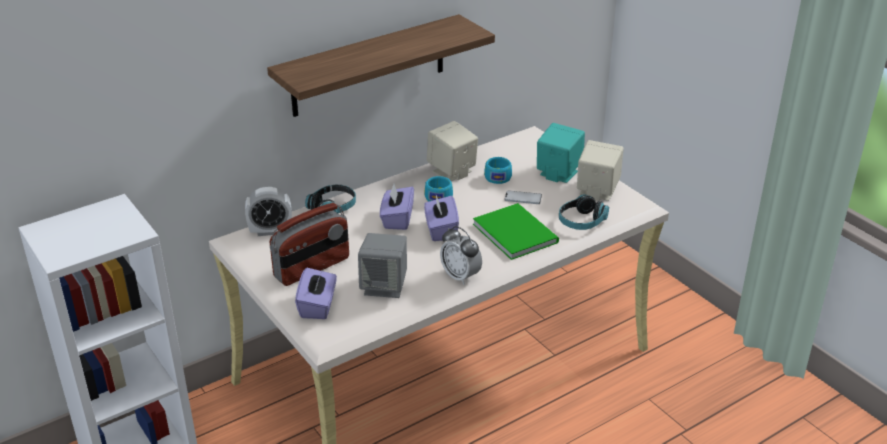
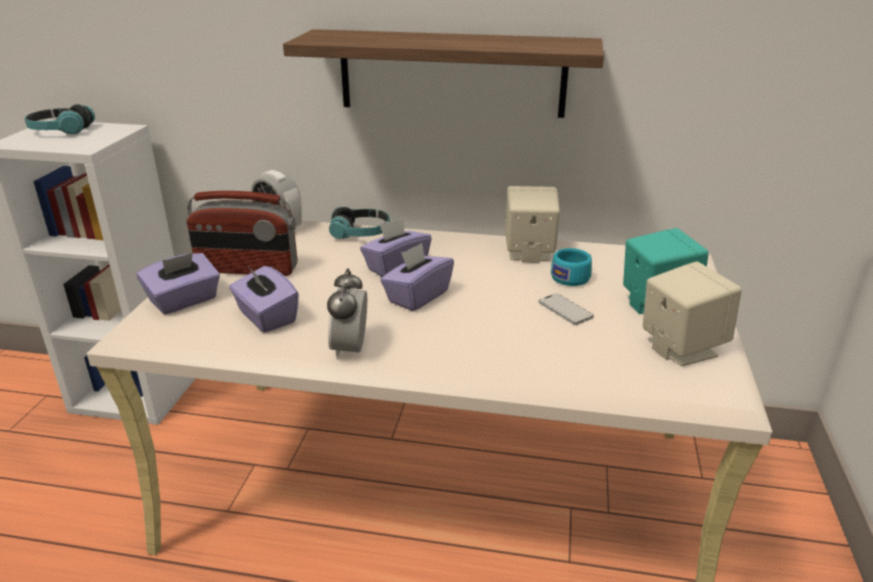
camera: 45 degrees right, 5 degrees down
grey speaker [358,233,407,298] -> purple tissue box [229,266,299,333]
turquoise cup [424,176,453,201] -> none
green book [473,203,559,260] -> none
headphones [559,194,609,230] -> headphones moved to [25,104,95,134]

